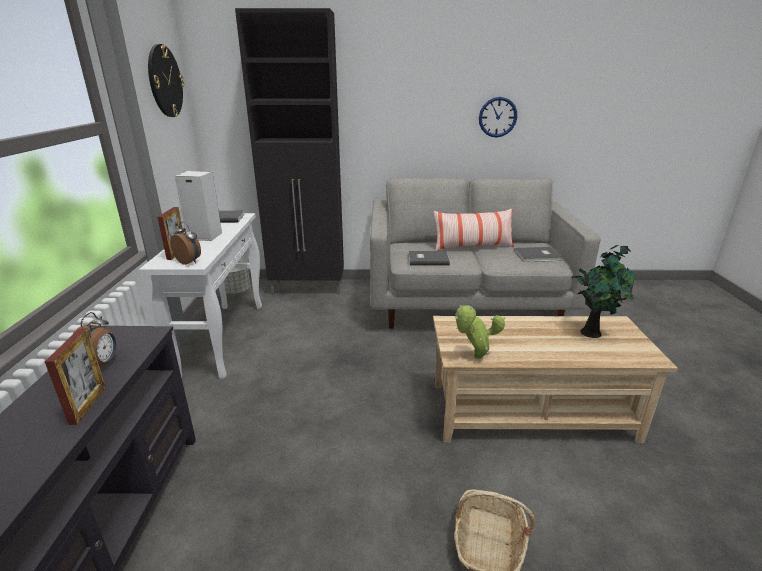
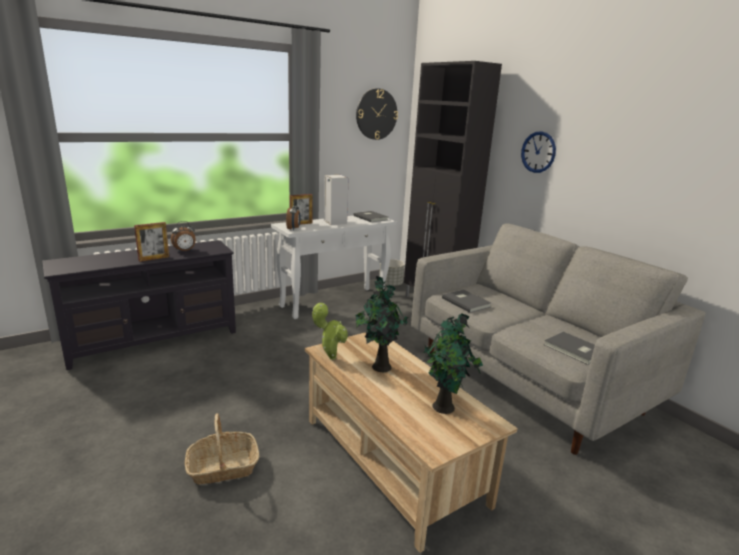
camera: 55 degrees right, 5 degrees down
pillow [434,208,514,251] -> none
wall clock [479,97,517,137] -> wall clock moved to [521,131,556,173]
none -> potted plant [356,275,408,372]

